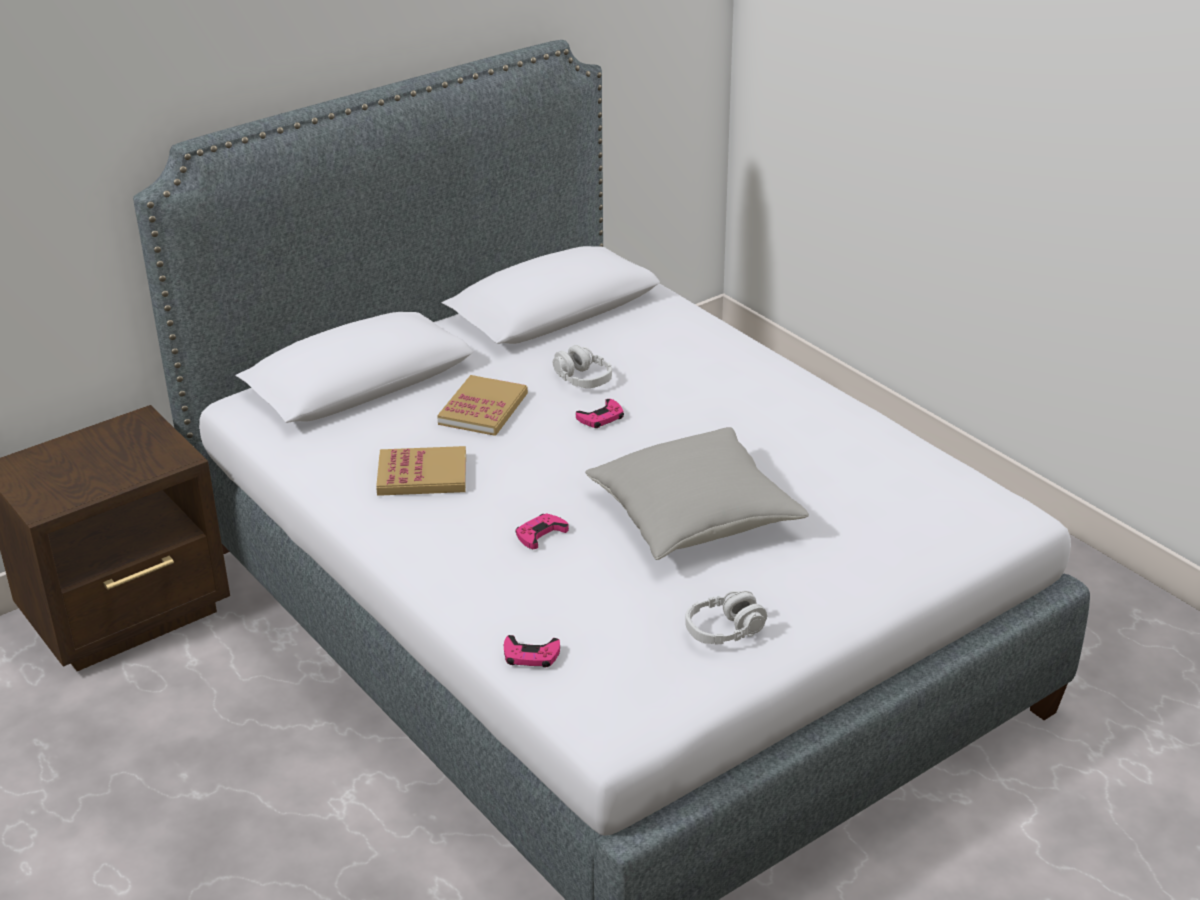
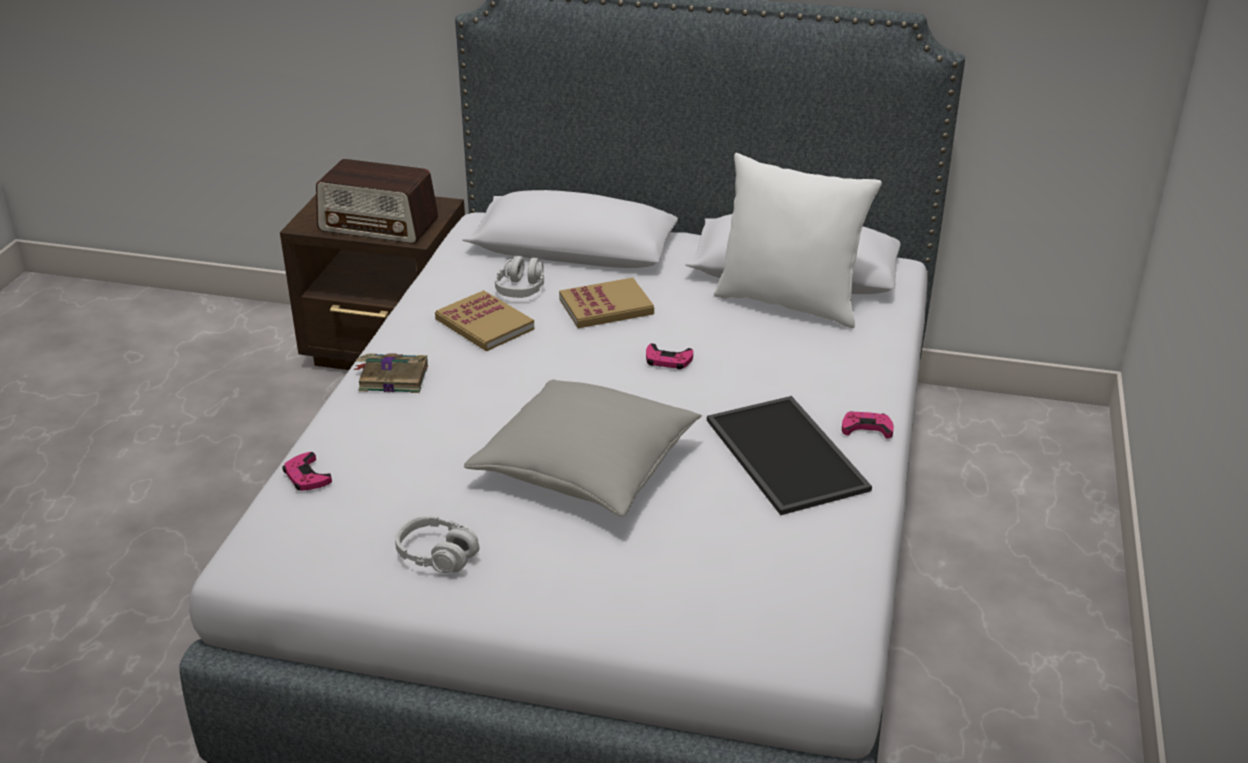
camera: 50 degrees right, 0 degrees up
pink game controller [515,513,569,549] -> pink game controller moved to [842,411,894,439]
grey headphones [553,345,612,388] -> grey headphones moved to [495,256,544,298]
none -> radio [316,159,438,244]
none -> book [353,353,428,393]
none -> tray [707,396,872,515]
none -> white pillow [714,153,882,328]

